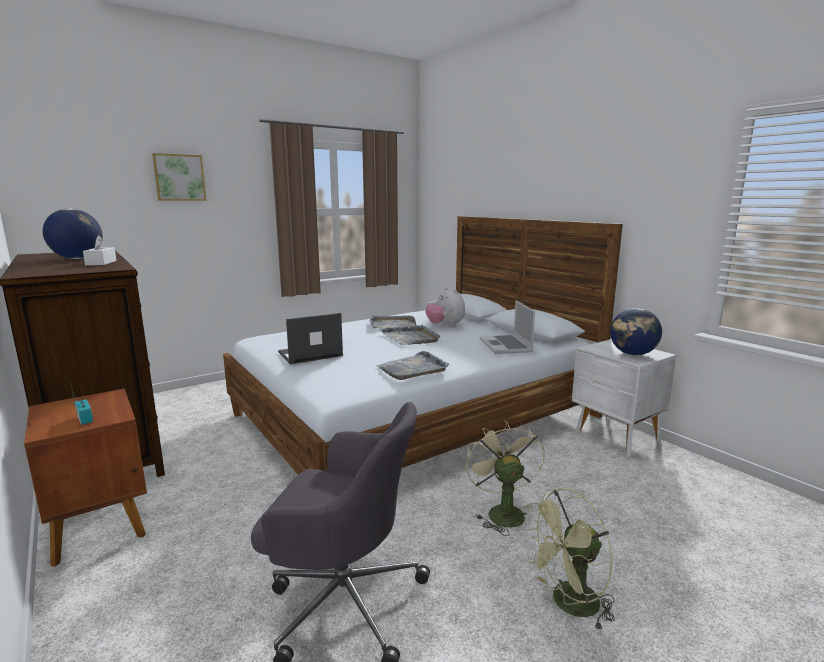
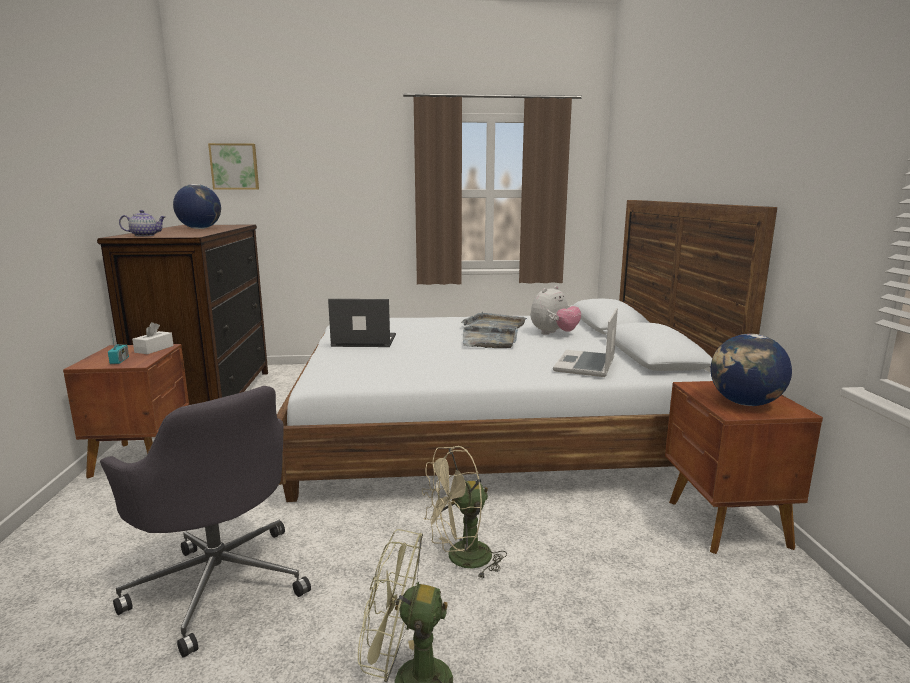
camera: 30 degrees right, 0 degrees up
white tissue box [83,235,117,265] -> white tissue box moved to [132,322,174,354]
picture [152,153,207,201] -> picture moved to [208,143,259,190]
grey tray [376,351,449,380] -> none
plush toy [426,287,465,327] -> plush toy turned 135 degrees counterclockwise [531,286,581,335]
beige fan [465,421,545,536] -> beige fan turned 135 degrees counterclockwise [422,446,507,579]
white nightstand [572,339,677,457] -> brown nightstand [665,381,823,554]
none -> teapot [119,210,166,237]

